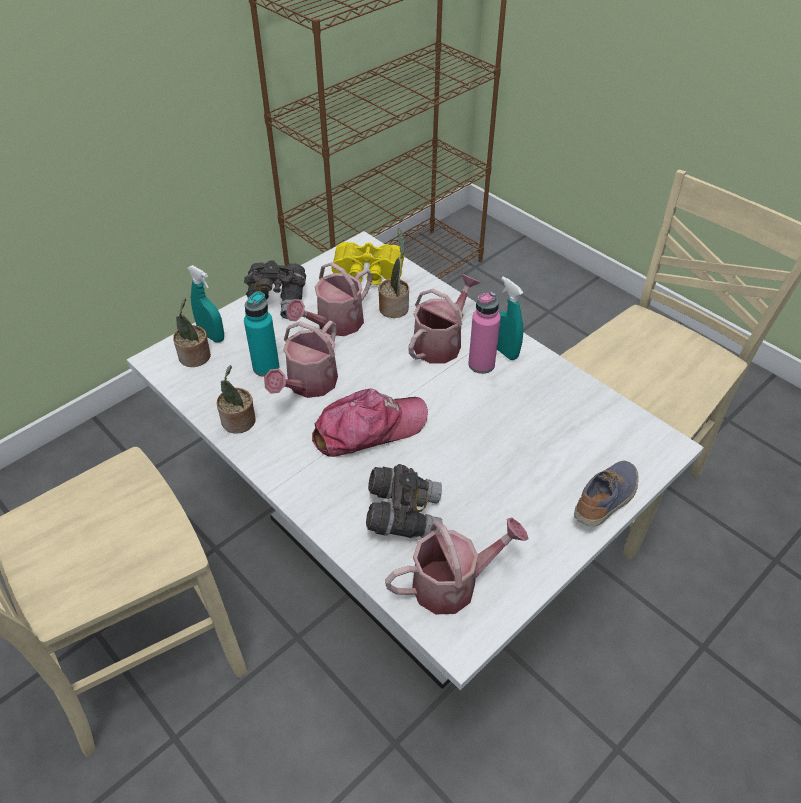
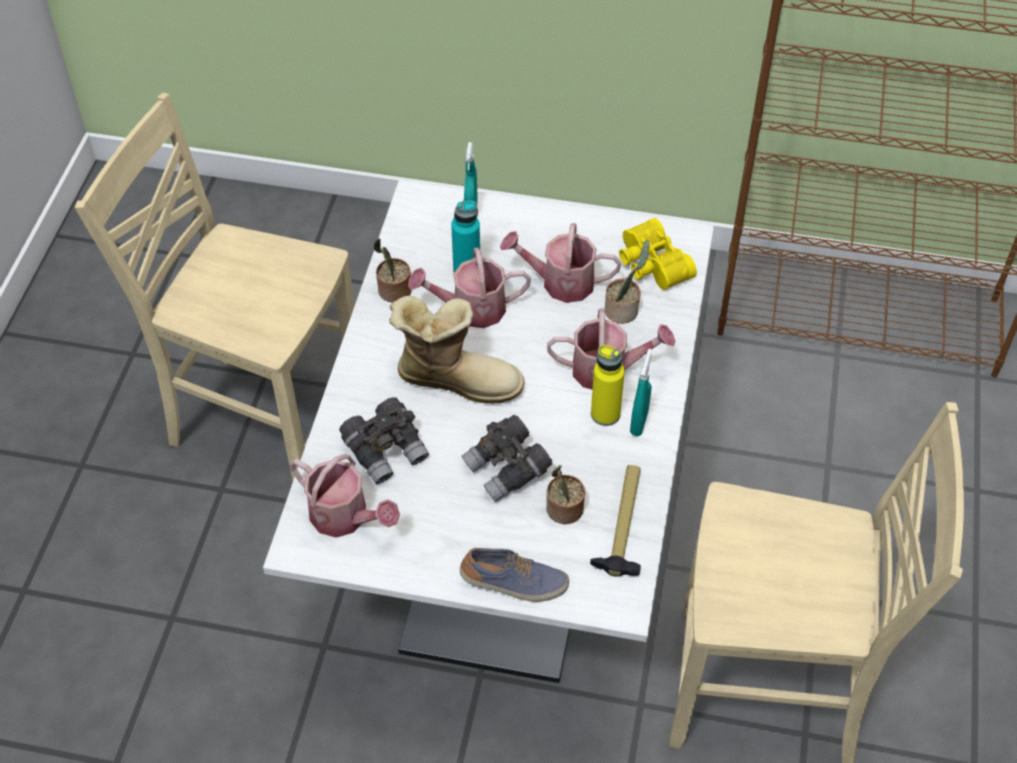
camera: 55 degrees right, 5 degrees up
potted plant [173,298,211,367] -> potted plant moved to [546,465,585,524]
grey binoculars [244,261,306,319] -> grey binoculars moved to [461,415,552,502]
cap [312,388,428,457] -> boot [389,295,525,404]
pink bottle [468,292,501,374] -> yellow bottle [591,345,625,426]
none -> hammer [590,465,641,577]

